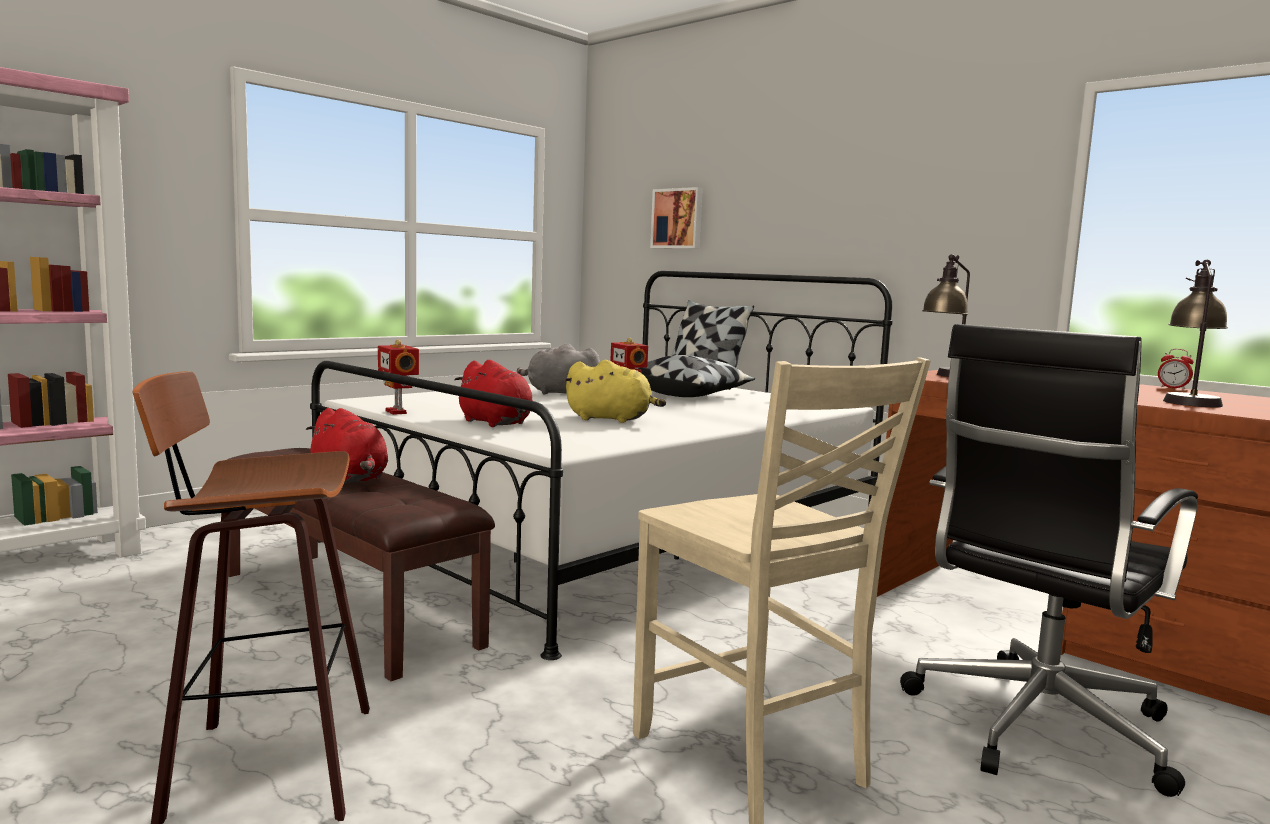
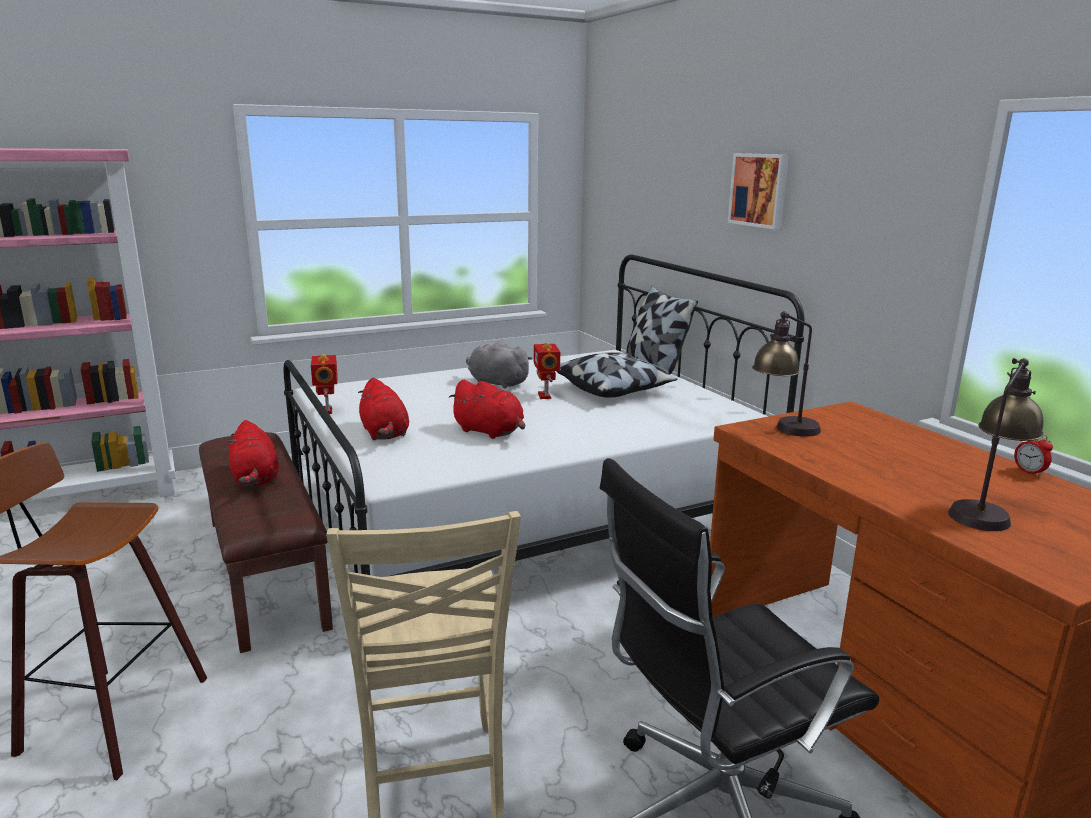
camera: 20 degrees right, 10 degrees up
yellow plush toy [564,360,666,423] -> red plush toy [448,380,525,439]
picture [650,187,703,249] -> picture moved to [728,153,789,229]

